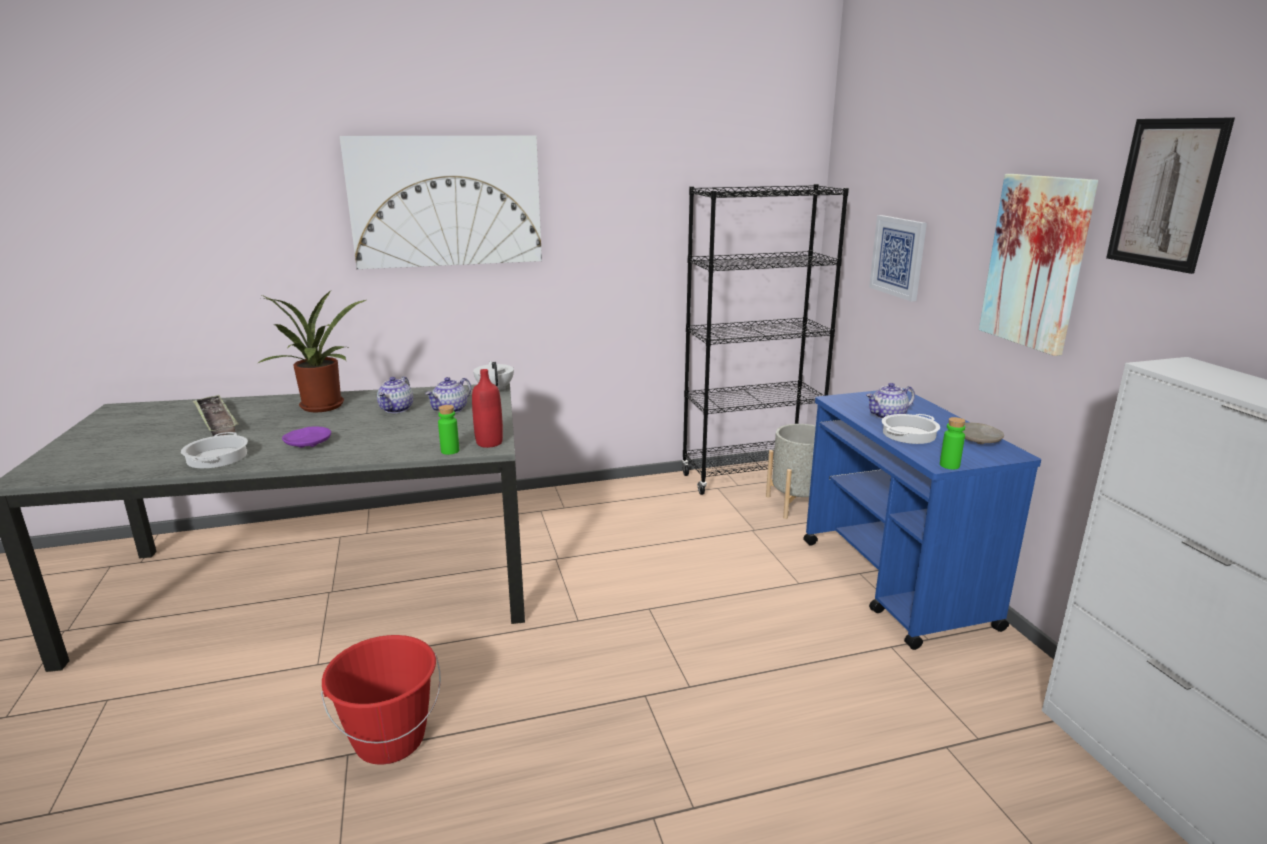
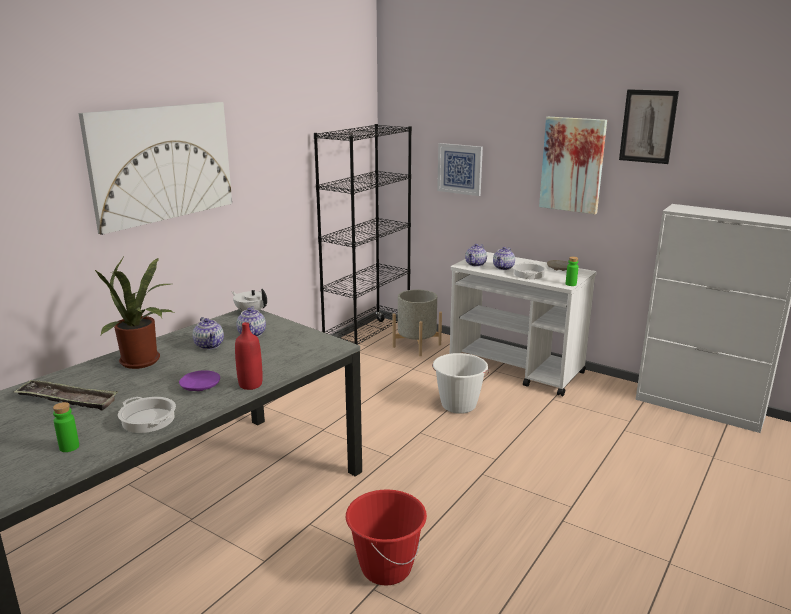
camera: 40 degrees left, 0 degrees up
green bottle [438,405,459,455] -> green bottle moved to [53,402,79,452]
red bottle [472,369,503,448] -> red bottle moved to [235,322,263,390]
blue cart [803,388,1041,650] -> white cart [450,252,597,397]
none -> white bucket [432,353,489,414]
none -> teapot [465,244,487,266]

